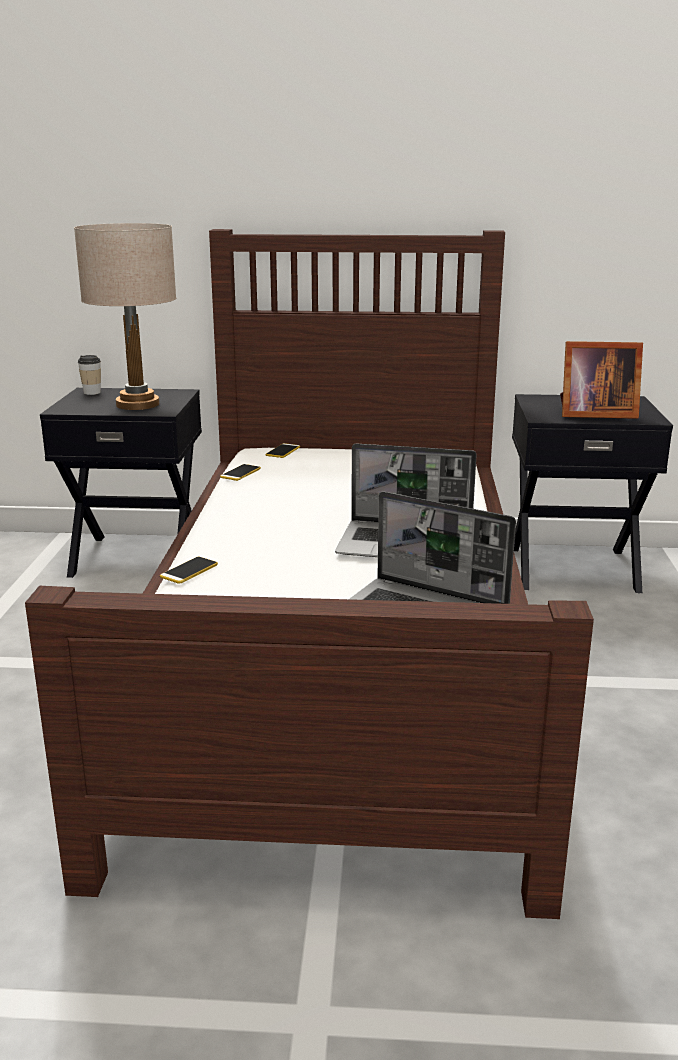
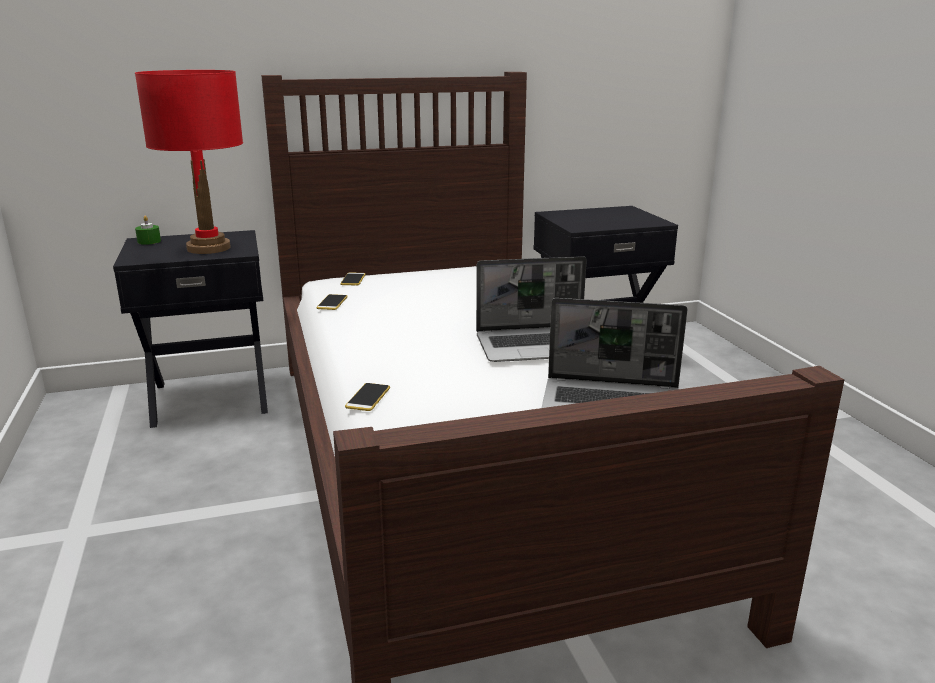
camera: 20 degrees left, 0 degrees up
beige table lamp [74,223,176,410] -> red table lamp [135,70,243,254]
cup [78,355,101,395] -> green candle [135,216,161,245]
picture frame [560,341,643,419] -> none

